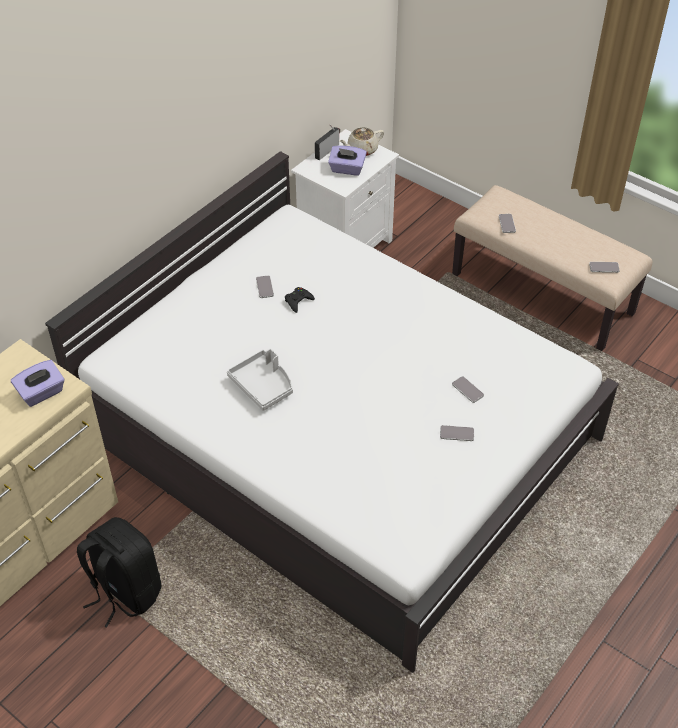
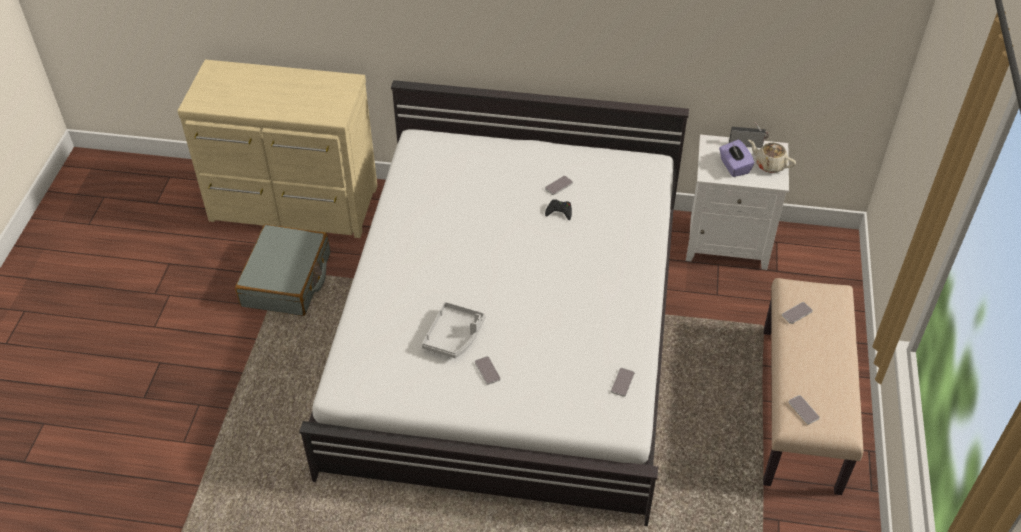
camera: 60 degrees right, 0 degrees up
purple tissue box [11,360,65,407] -> none
black backpack [77,517,161,628] -> grey suitcase [235,224,330,316]
grey tray [227,348,293,411] -> grey tray moved to [422,302,485,358]
phone [452,376,484,403] -> phone moved to [611,368,635,397]

